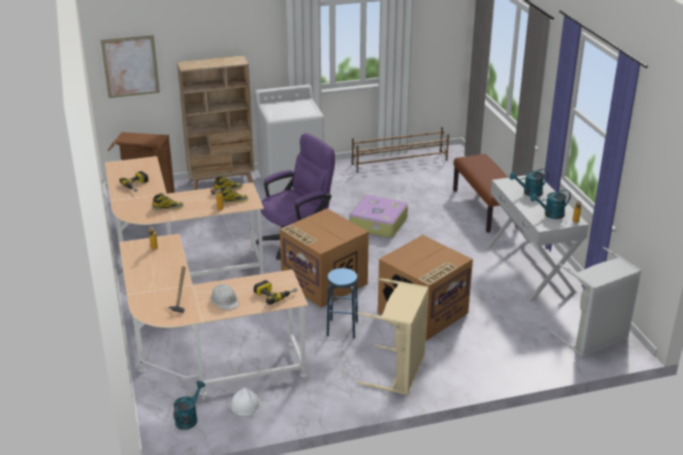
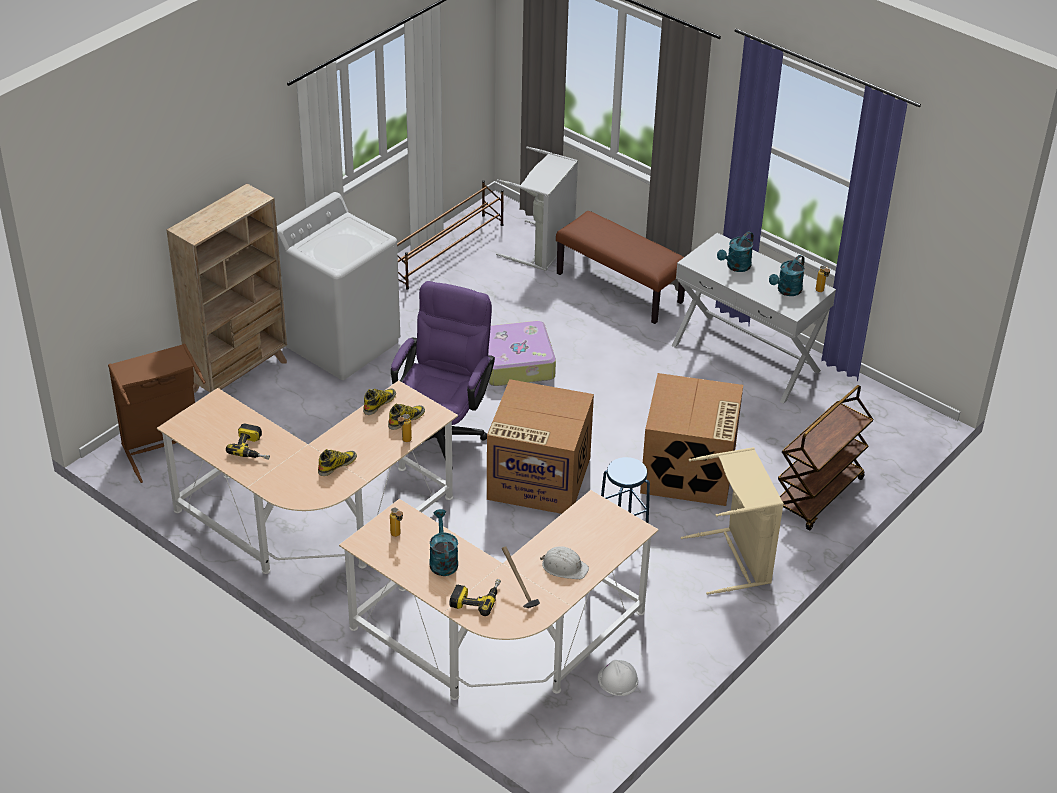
camera: 35 degrees left, 10 degrees up
picture [101,35,160,98] -> none
turquoise watering can [174,381,205,430] -> turquoise watering can moved to [429,509,458,576]
power drill [254,280,297,305] -> power drill moved to [450,579,501,616]
grey laundry basket [549,247,642,358] -> grey laundry basket moved to [496,146,578,271]
none -> brown cart [778,385,874,531]

